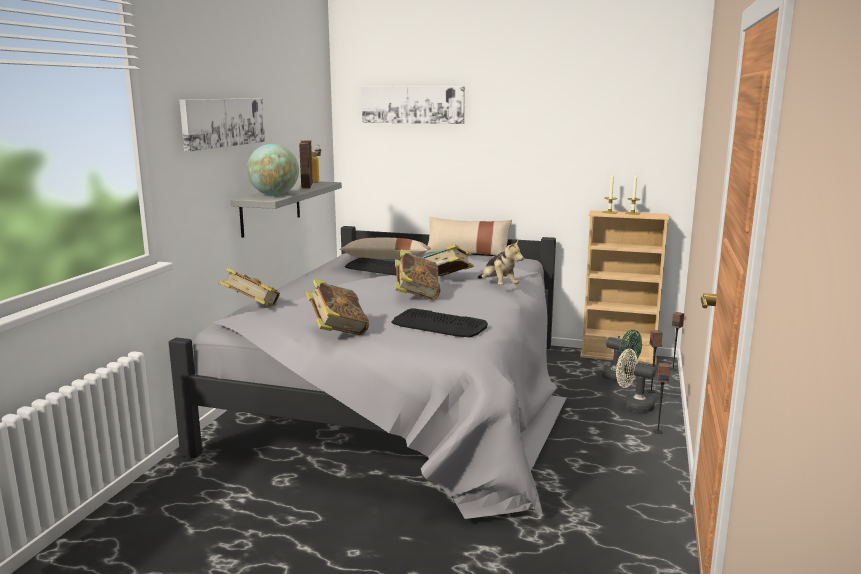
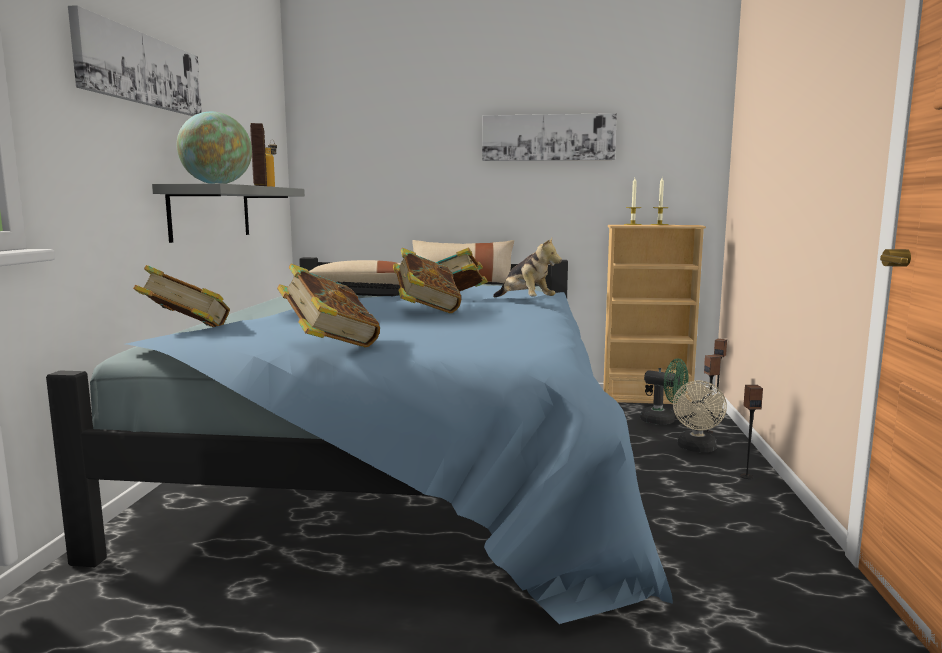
camera: 10 degrees left, 5 degrees down
grey bed [169,226,567,519] -> blue bed [46,257,673,624]
picture [362,86,465,124] -> picture moved to [482,113,617,161]
keyboard [392,308,488,337] -> none
beige fan [616,349,656,413] -> beige fan turned 90 degrees counterclockwise [673,381,727,452]

